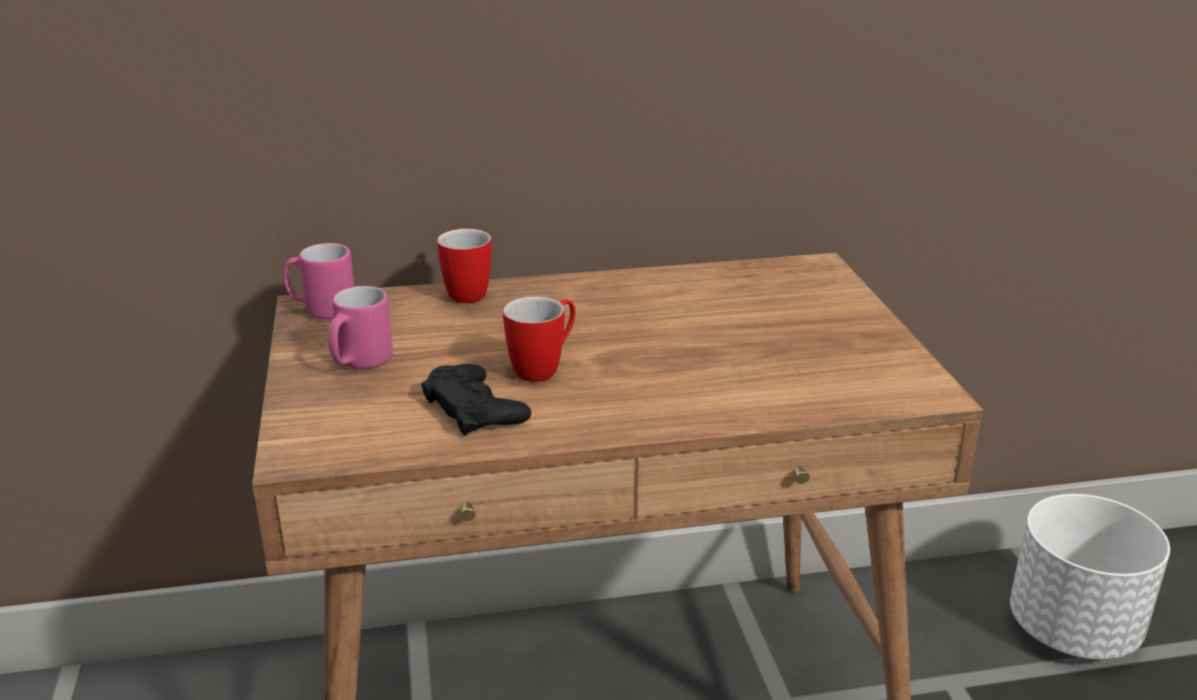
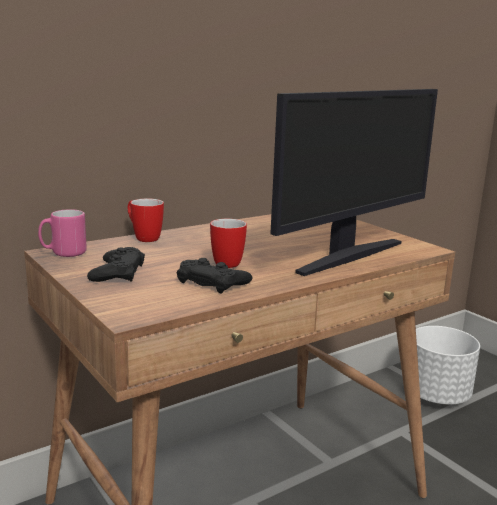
camera: 25 degrees left, 10 degrees down
pink mug [328,286,393,369] -> black game controller [87,247,145,282]
none -> monitor [270,89,438,276]

